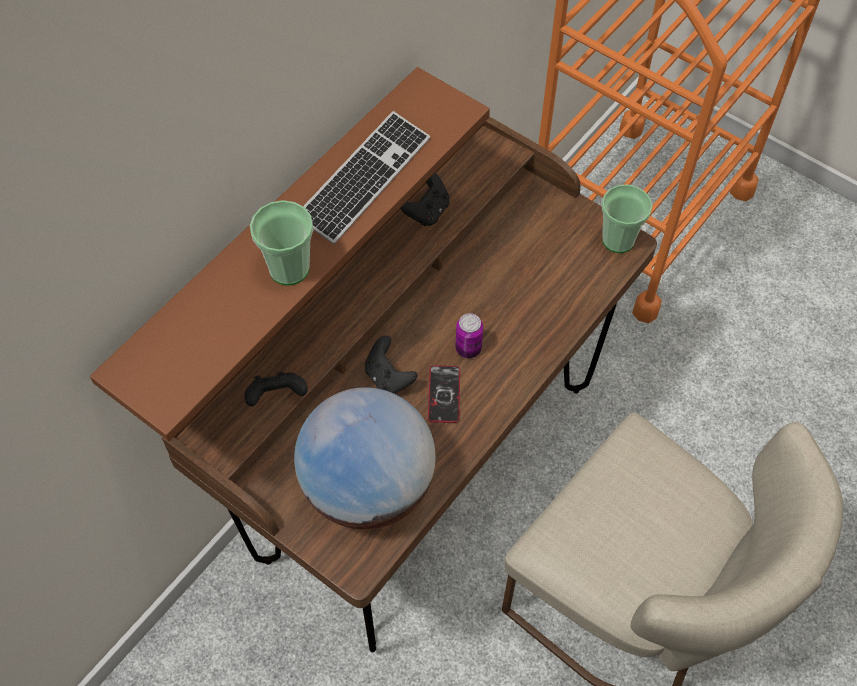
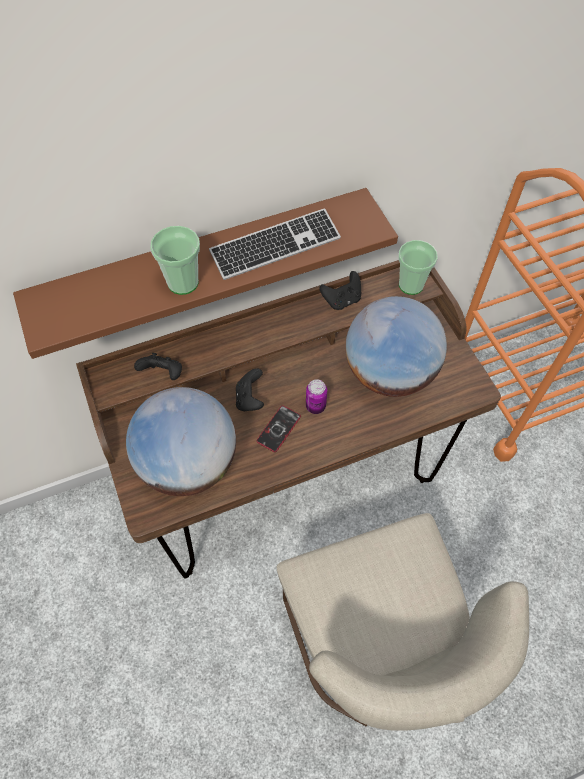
camera: 30 degrees right, 0 degrees up
cup [601,184,652,253] -> cup moved to [398,240,438,295]
none -> globe [345,296,447,397]

